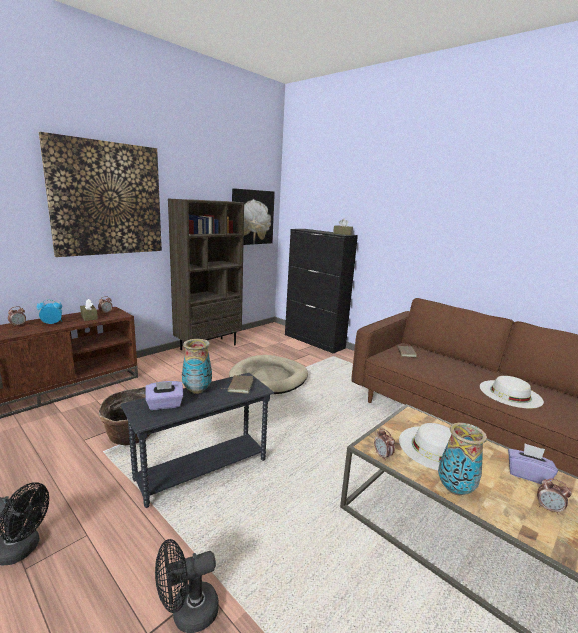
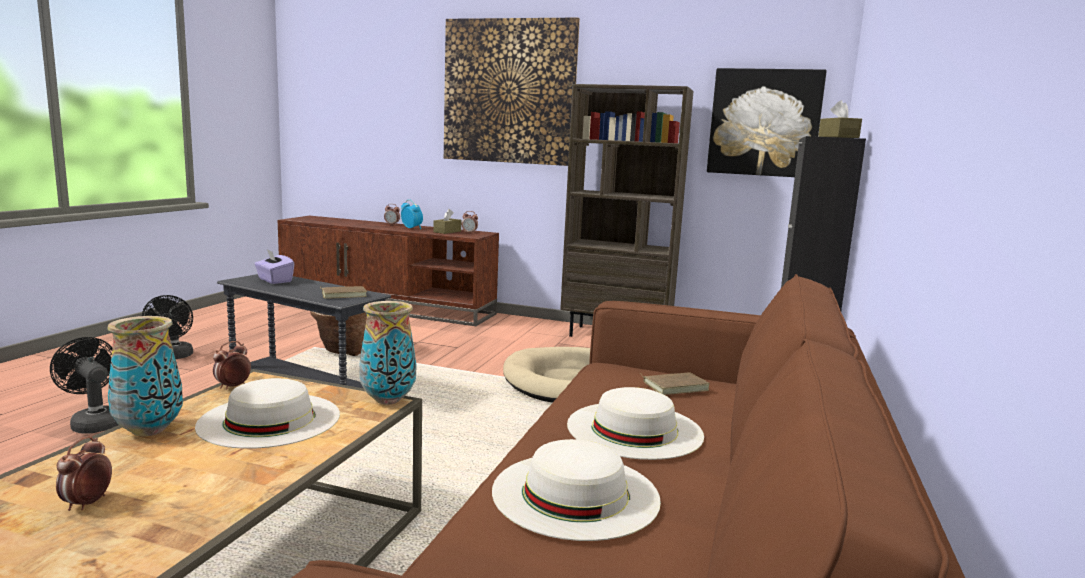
camera: 65 degrees right, 5 degrees down
vase [182,339,212,394] -> vase moved to [359,301,417,405]
purple tissue box [508,443,558,484] -> none
none -> white hat [567,387,704,460]

